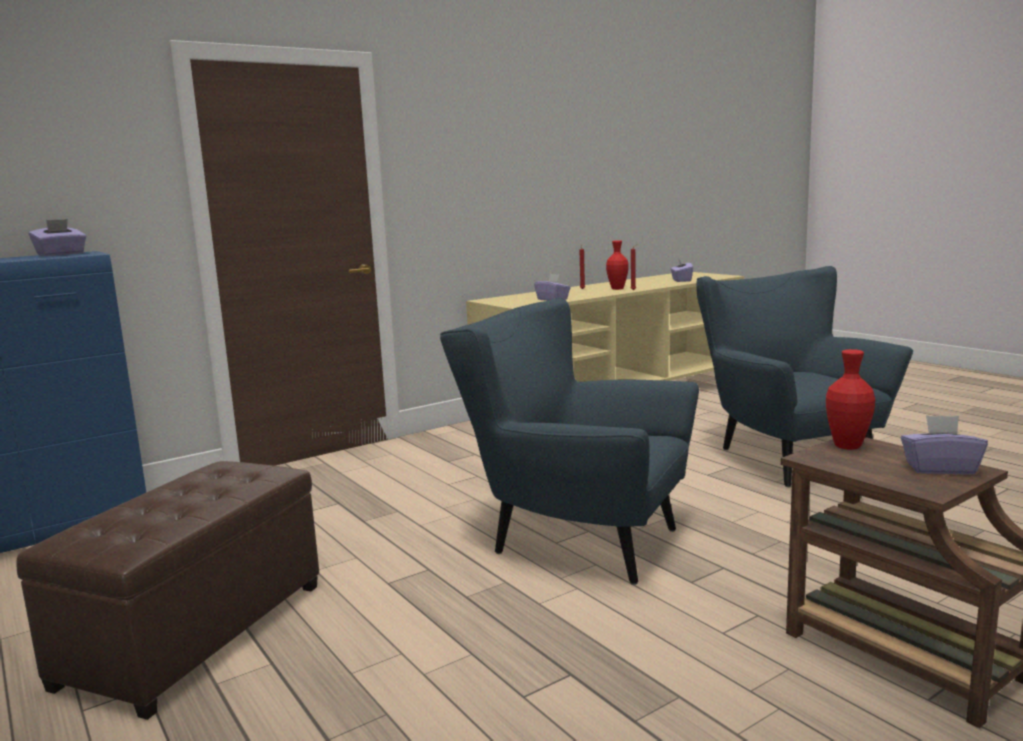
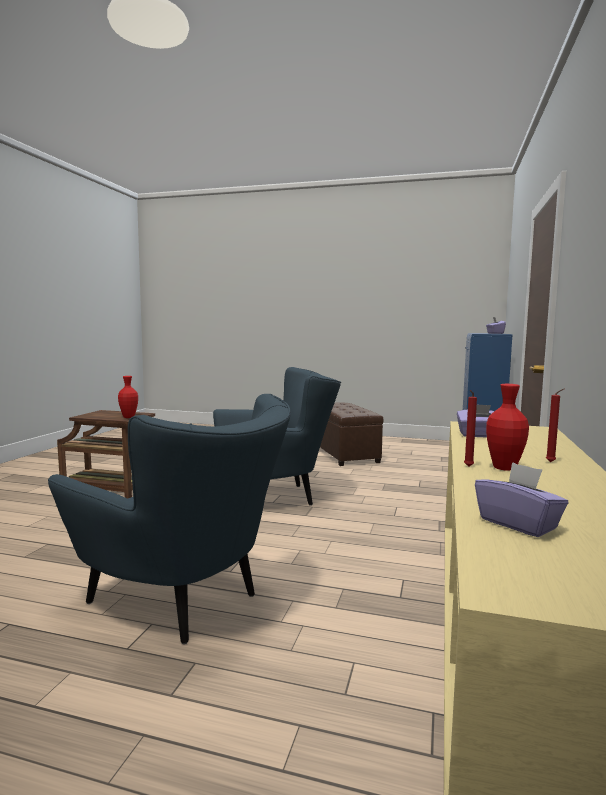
camera: 140 degrees right, 5 degrees down
purple tissue box [901,415,988,475] -> none

